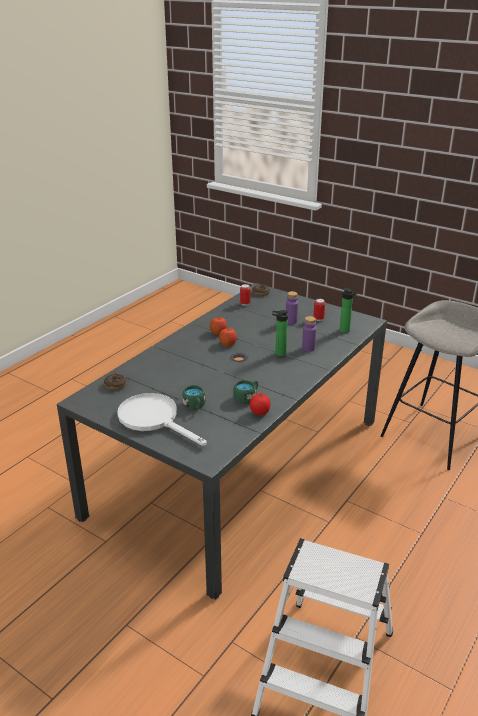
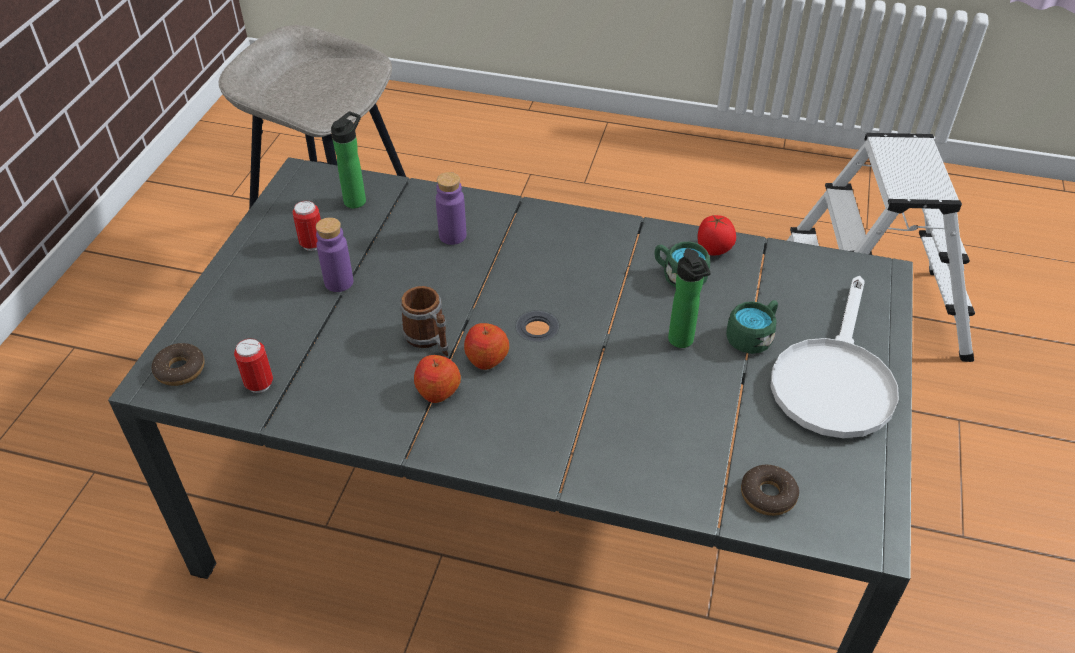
camera: 110 degrees left, 15 degrees up
bottle [272,310,288,356] -> bottle moved to [668,248,711,348]
none -> mug [400,286,448,356]

